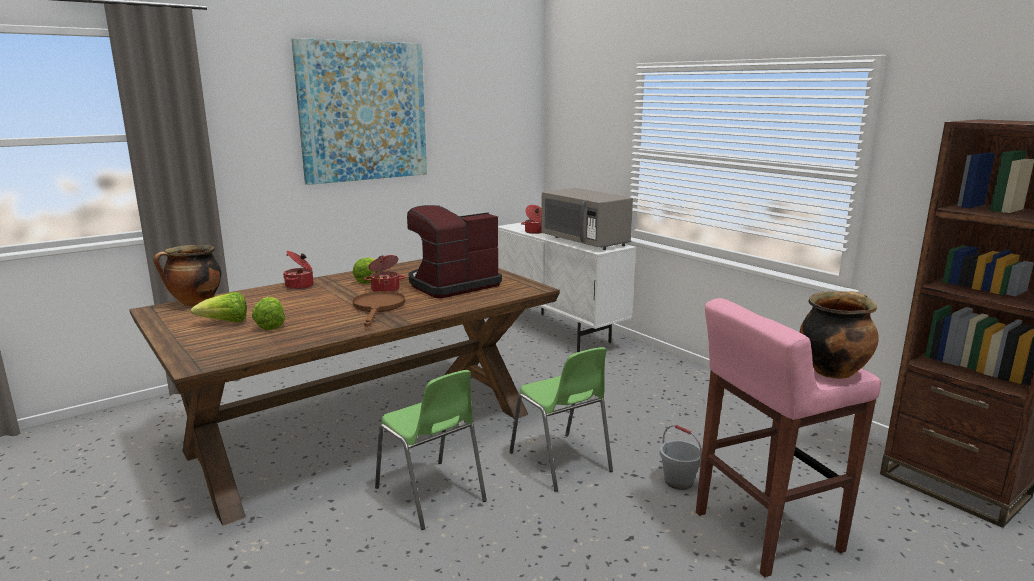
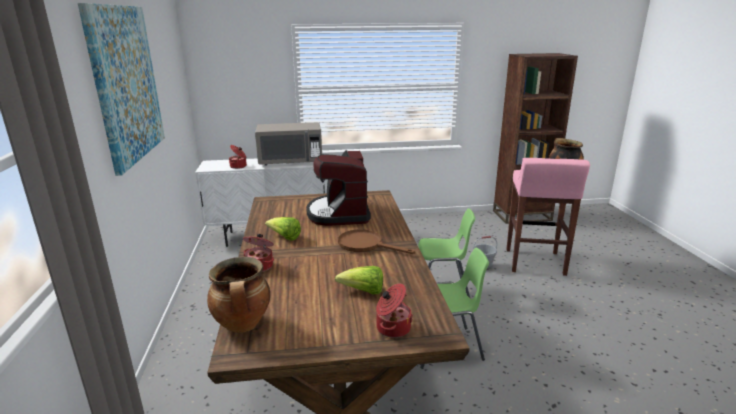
camera: 60 degrees left, 5 degrees up
lettuce [191,292,247,323] -> none
cooking pot [365,255,405,292] -> cooking pot moved to [376,284,413,338]

